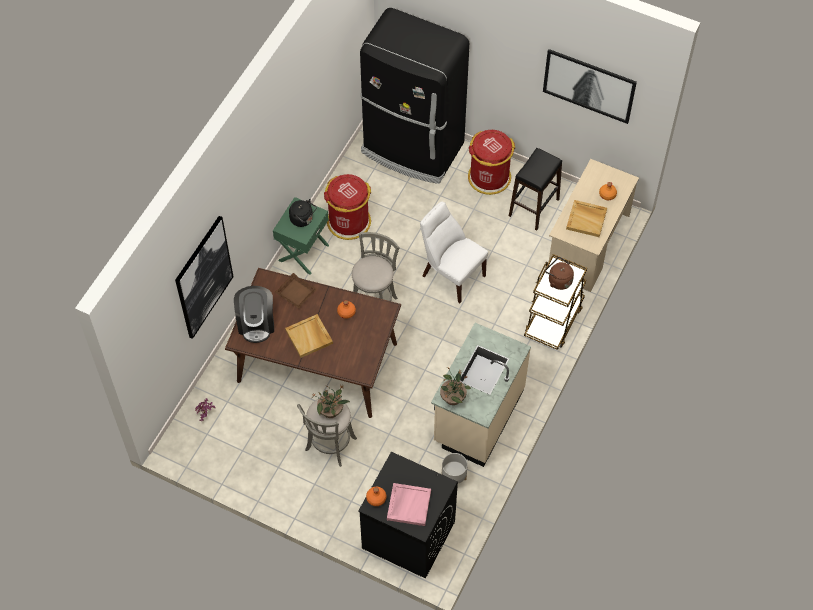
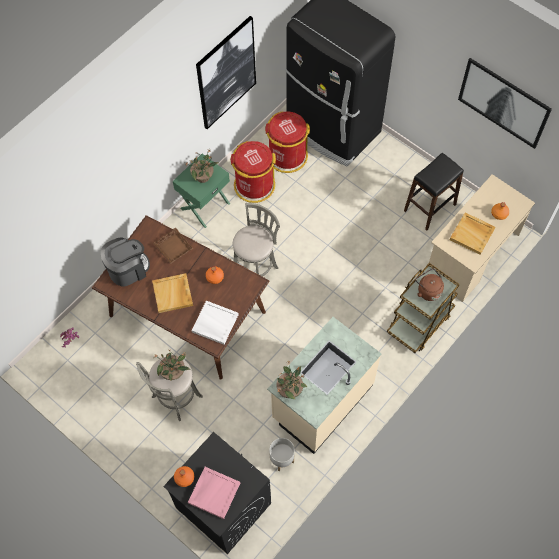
camera: 15 degrees right, 5 degrees up
picture [175,216,233,339] -> picture moved to [196,16,256,129]
coffee machine [234,286,274,343] -> coffee machine turned 135 degrees counterclockwise [101,237,150,286]
black kettle [289,199,317,227] -> potted plant [185,150,219,183]
white chair [420,201,488,303] -> none
red trash can [468,130,515,195] -> red trash can moved to [265,111,310,173]
none -> white tray [191,301,239,345]

